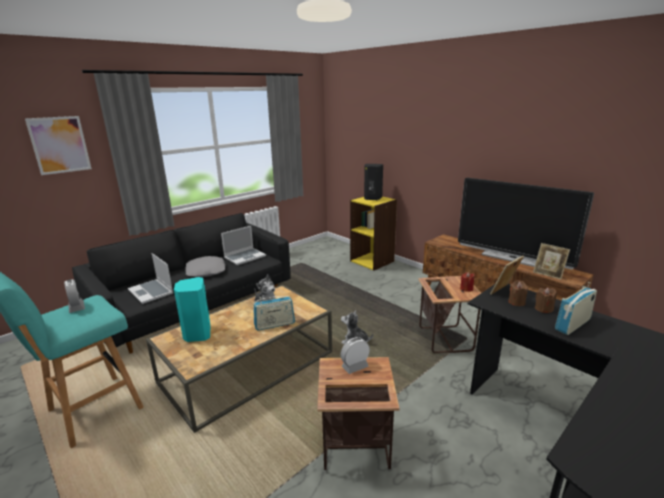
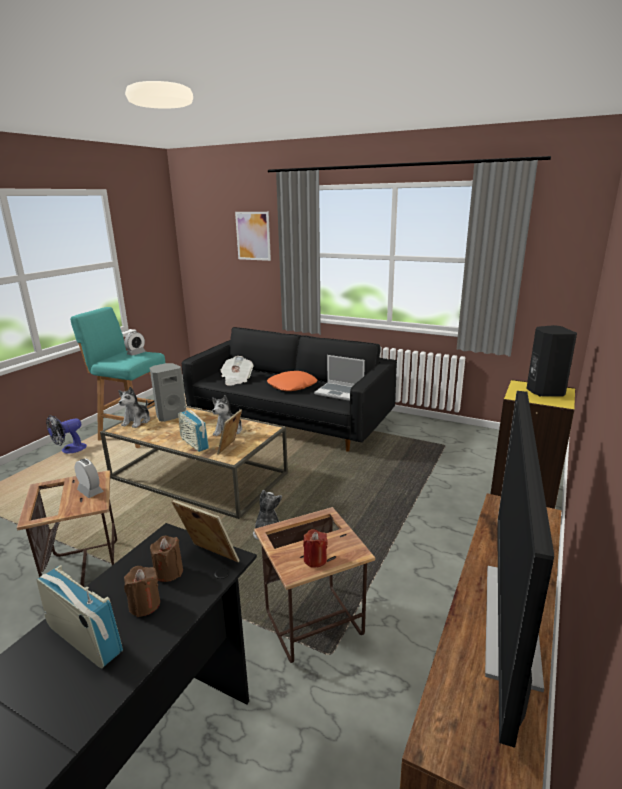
camera: 70 degrees right, 0 degrees up
laptop [128,253,173,304] -> newspaper [220,356,254,386]
turquoise speaker [174,277,211,342] -> grey speaker [150,363,186,422]
grey pillow [185,256,225,277] -> orange pillow [267,371,317,391]
picture frame [533,243,570,279] -> picture frame moved to [217,409,242,455]
none -> fan [46,415,87,454]
none -> plush toy [118,387,150,428]

